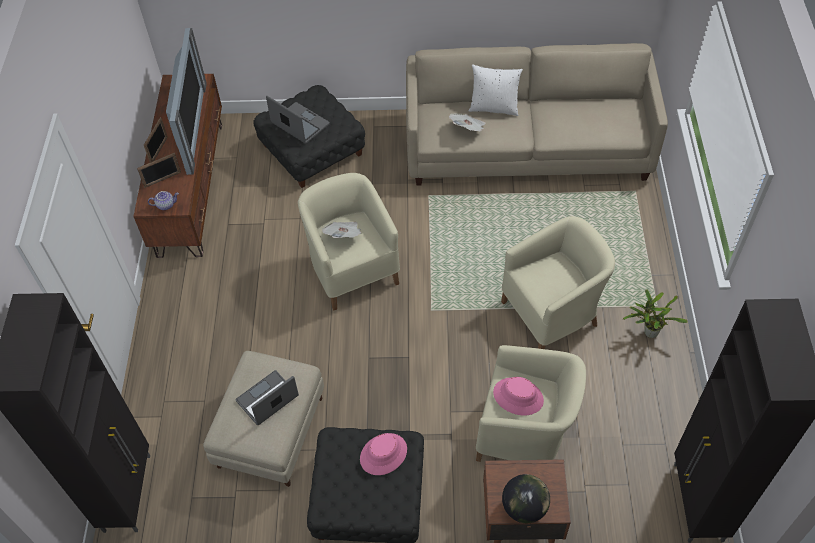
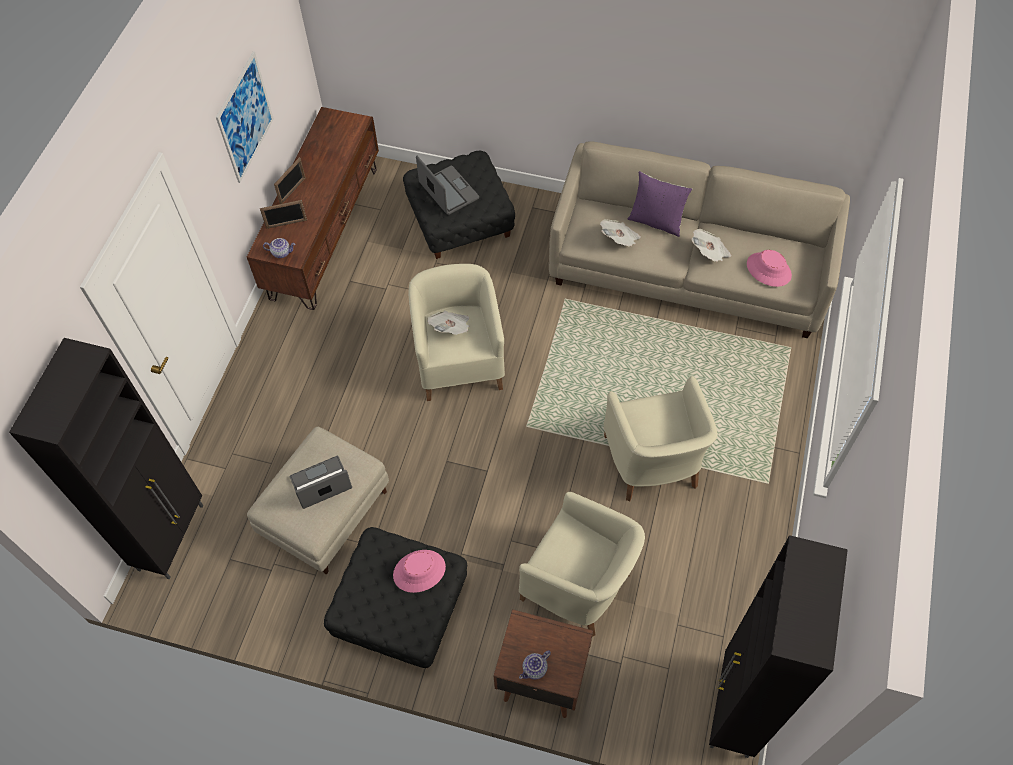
camera: 15 degrees right, 5 degrees up
television [166,28,207,175] -> none
white pillow [469,64,523,116] -> purple pillow [627,171,692,237]
pink hat [493,377,544,415] -> pink hat moved to [747,250,792,287]
beige armchair [501,216,615,349] -> beige armchair turned 90 degrees clockwise [604,376,717,502]
globe [502,474,550,523] -> teapot [519,650,551,680]
potted plant [623,289,688,338] -> none
none -> picture [216,51,274,183]
none -> newspaper [691,229,731,262]

